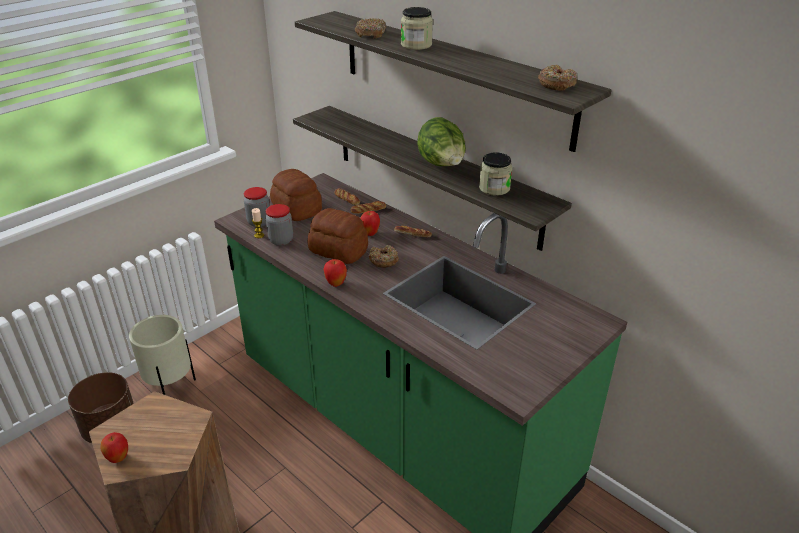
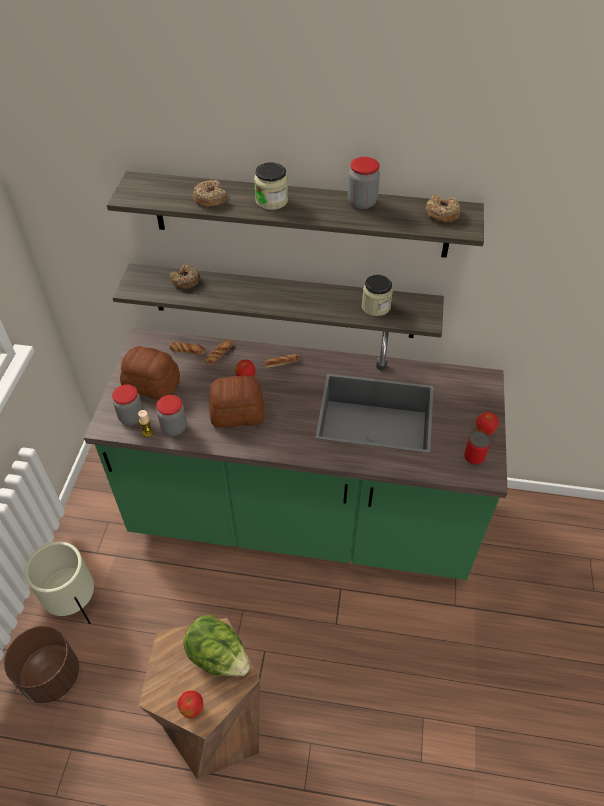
camera: 35 degrees left, 15 degrees up
apple [324,259,347,287] -> apple moved to [476,412,499,436]
donut [369,245,399,268] -> donut moved to [170,264,200,289]
lettuce [417,117,466,166] -> lettuce moved to [183,615,250,676]
none -> jar [348,157,380,209]
none -> can [464,431,490,465]

